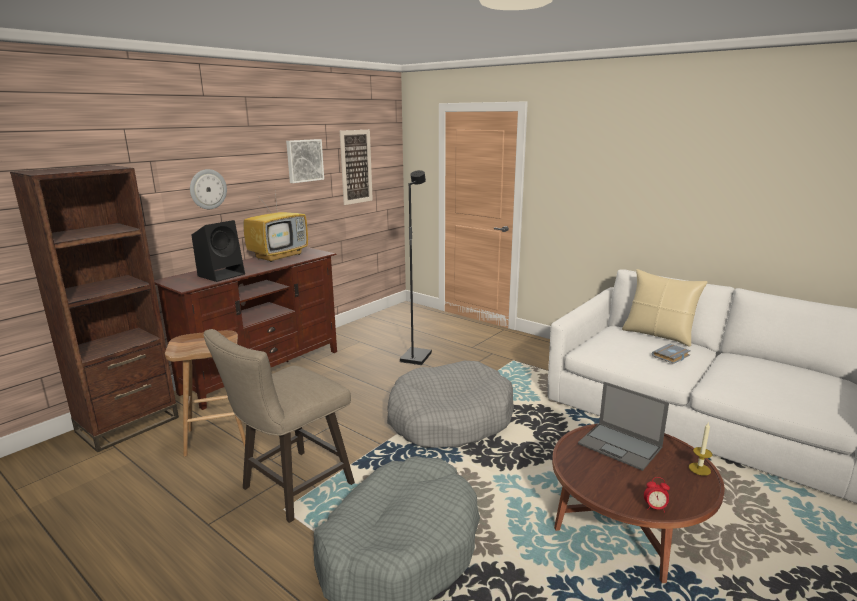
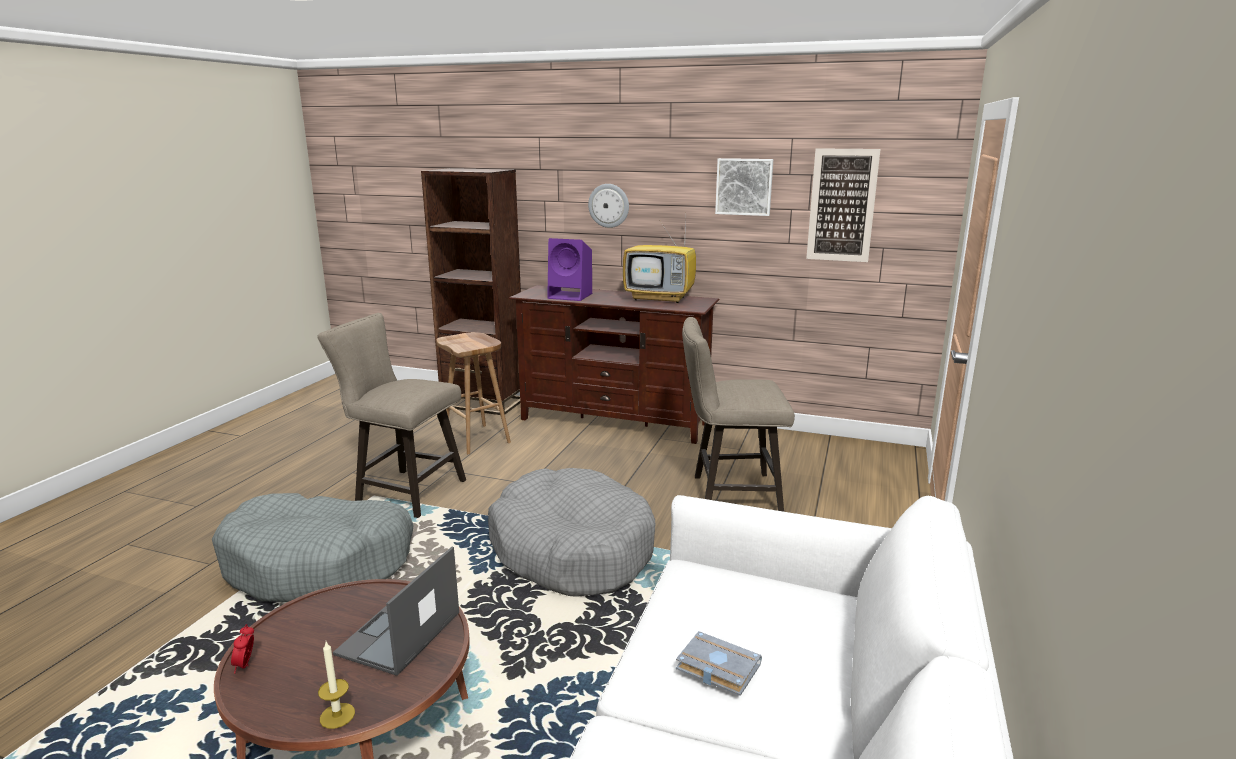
camera: 70 degrees right, 0 degrees up
black speaker [191,220,245,282] -> purple speaker [547,238,592,301]
black floor lamp [400,170,432,365] -> beige stool [682,317,795,512]
beige pillow [622,269,707,347] -> none

